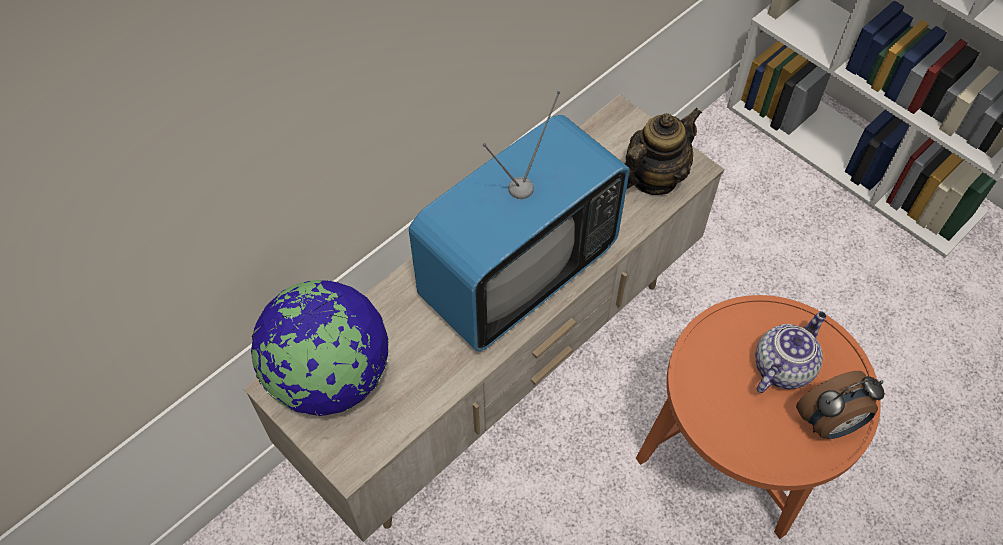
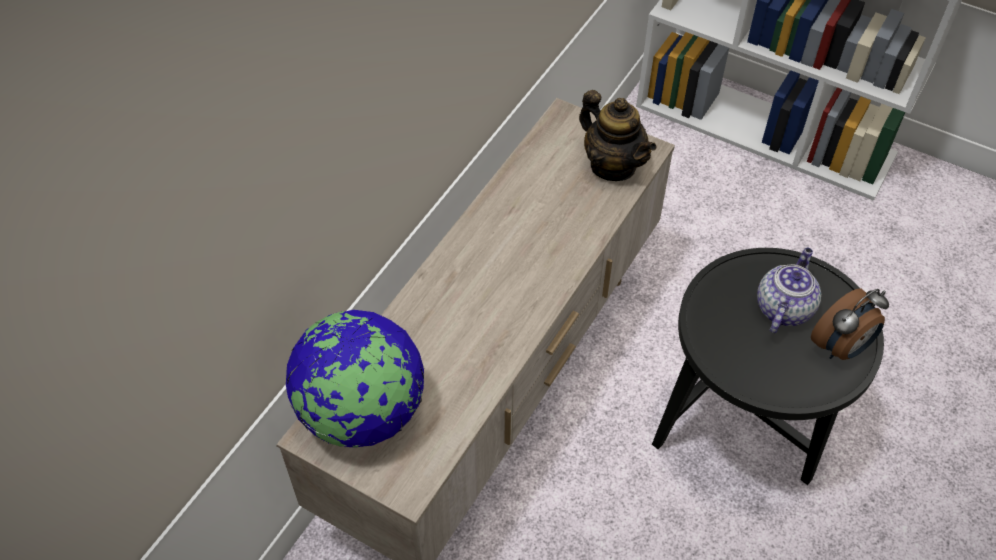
camera: 15 degrees left, 5 degrees down
television [409,91,630,351] -> none
teapot [625,108,702,195] -> teapot turned 105 degrees clockwise [579,90,656,181]
orange side table [636,295,881,539] -> black side table [652,248,884,485]

